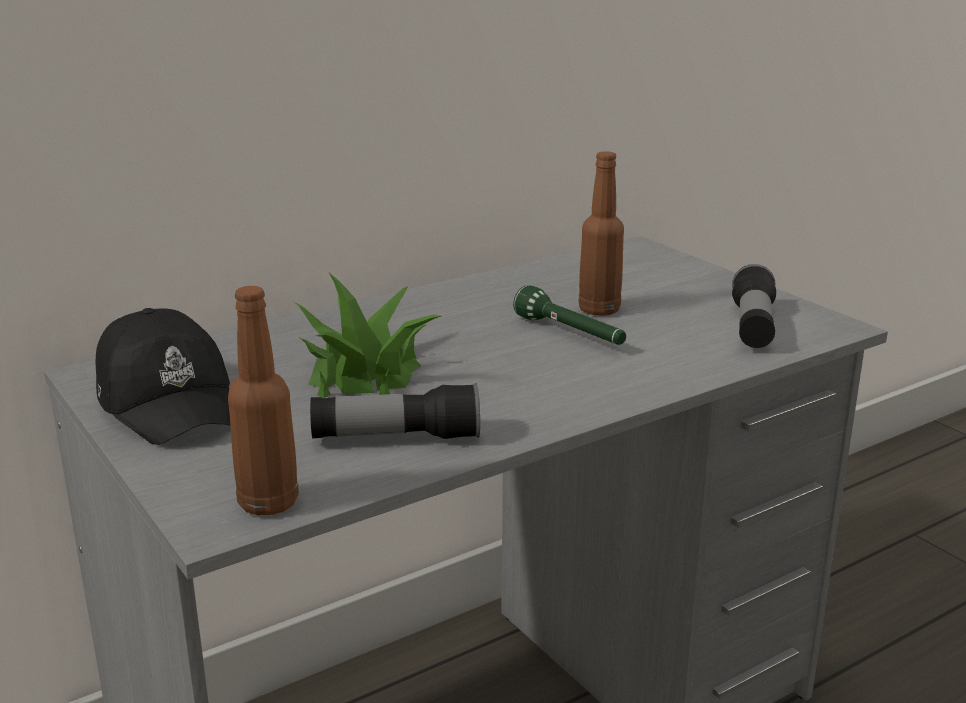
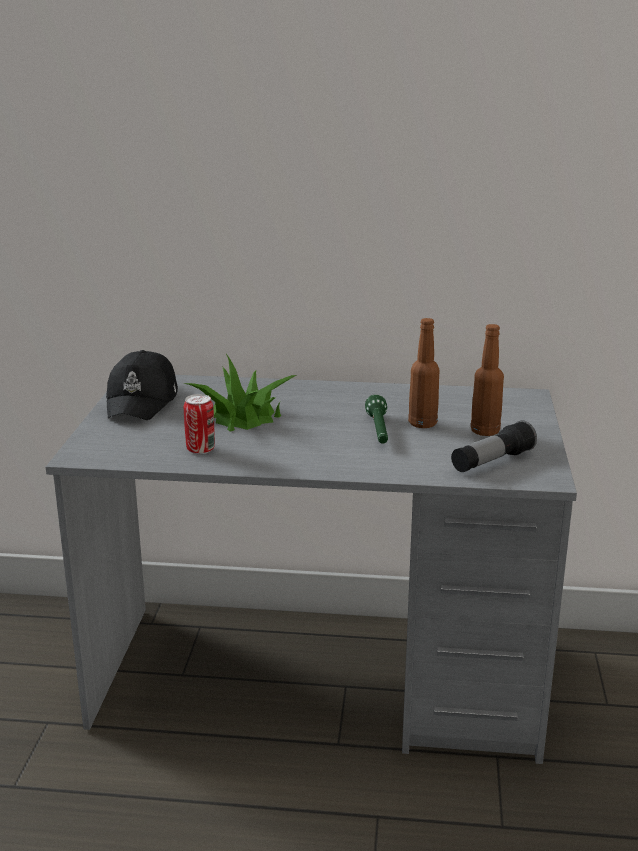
camera: 40 degrees right, 0 degrees up
brown bottle [228,286,299,515] -> brown bottle moved to [471,324,504,436]
flashlight [310,383,480,439] -> can [184,394,215,454]

